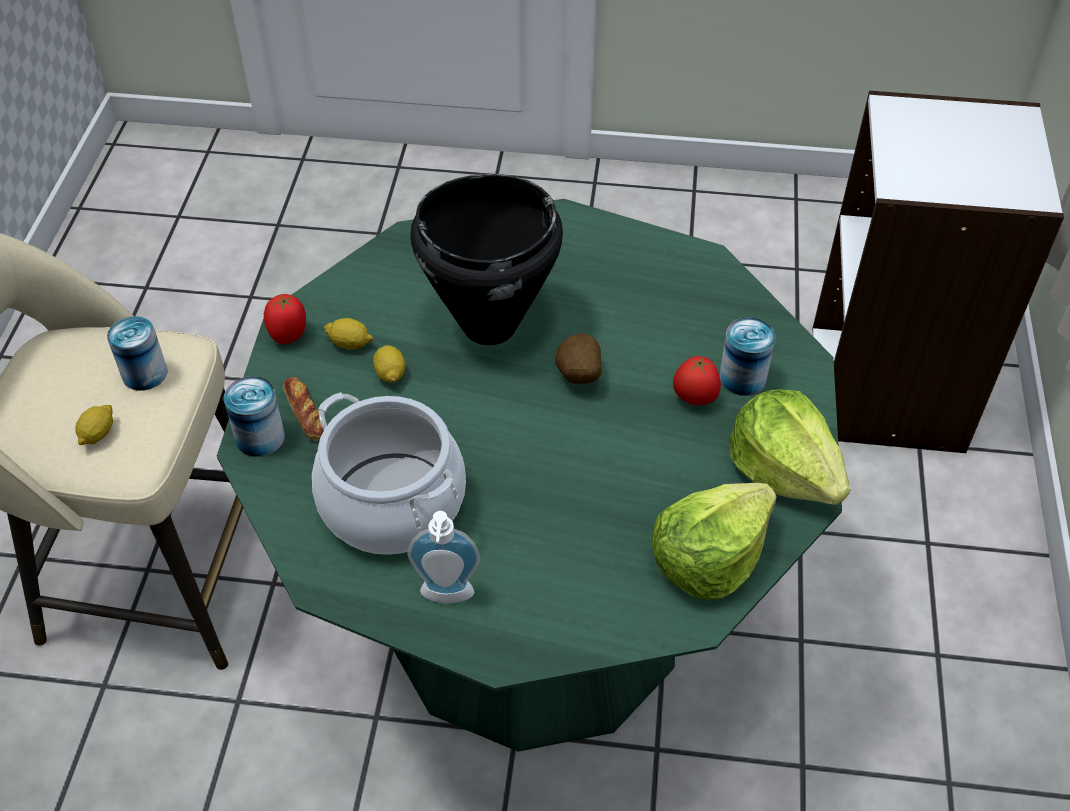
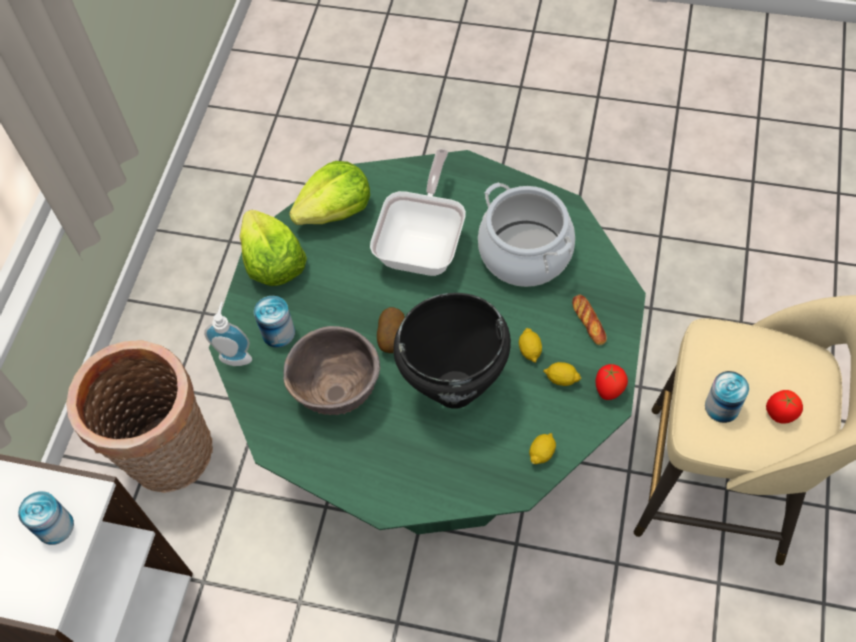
camera: 170 degrees left, 10 degrees up
lemon [75,405,113,445] -> lemon moved to [529,433,556,464]
can [224,376,285,457] -> can moved to [18,491,74,545]
soap dispenser [407,511,480,604] -> soap dispenser moved to [204,302,252,366]
tomato [673,355,721,406] -> tomato moved to [766,390,803,424]
none -> basket [66,340,213,493]
none -> brown bowl [283,326,380,415]
none -> frying pan [370,149,466,276]

